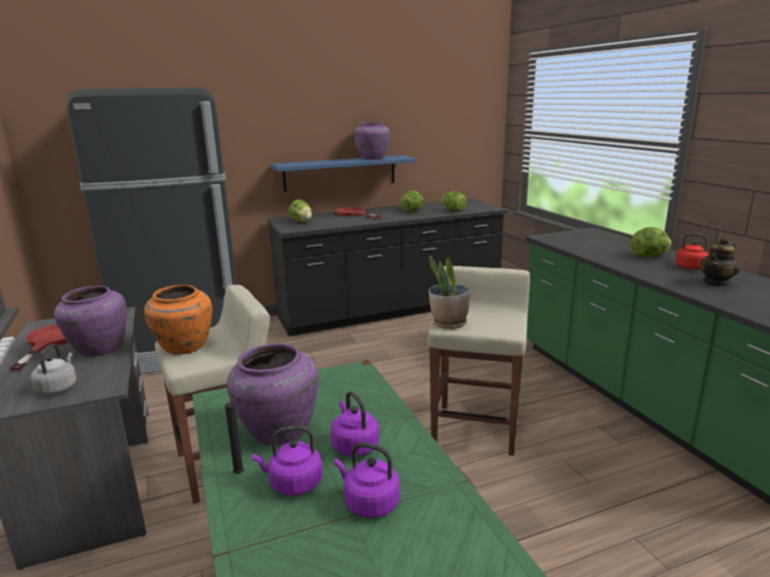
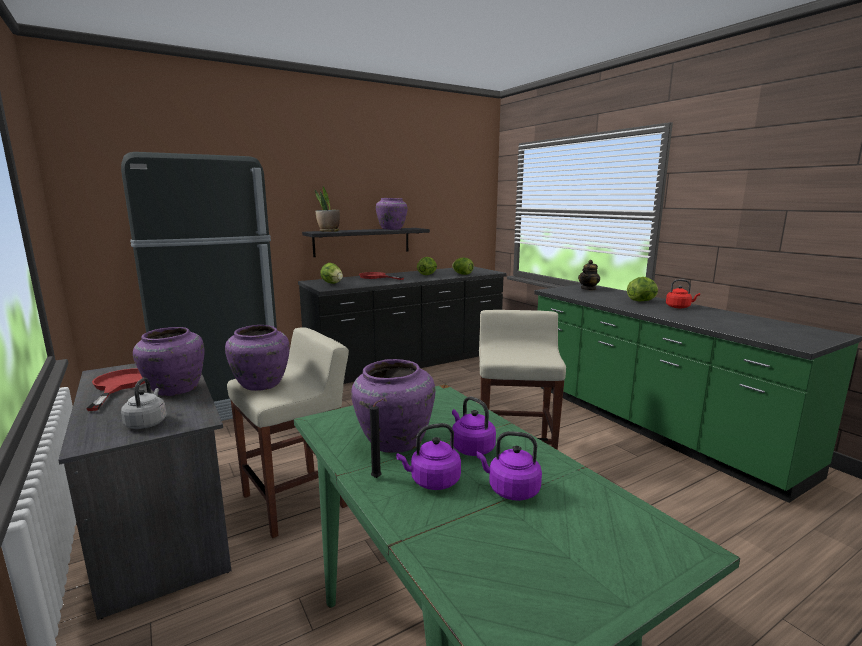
camera: 10 degrees left, 5 degrees down
orange vase [144,285,212,354] -> purple vase [225,325,290,391]
blue shelf [271,155,416,192] -> black shelf [302,228,430,257]
potted plant [429,255,470,329] -> potted plant moved to [315,186,340,232]
teapot [700,237,740,287] -> teapot moved to [578,260,600,291]

